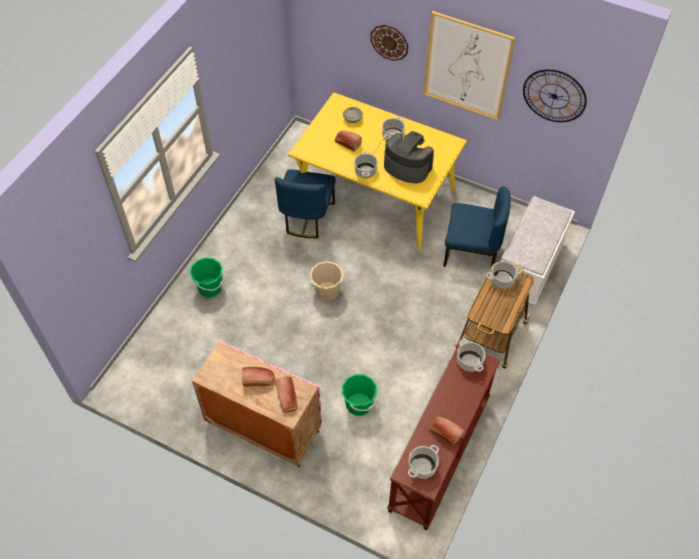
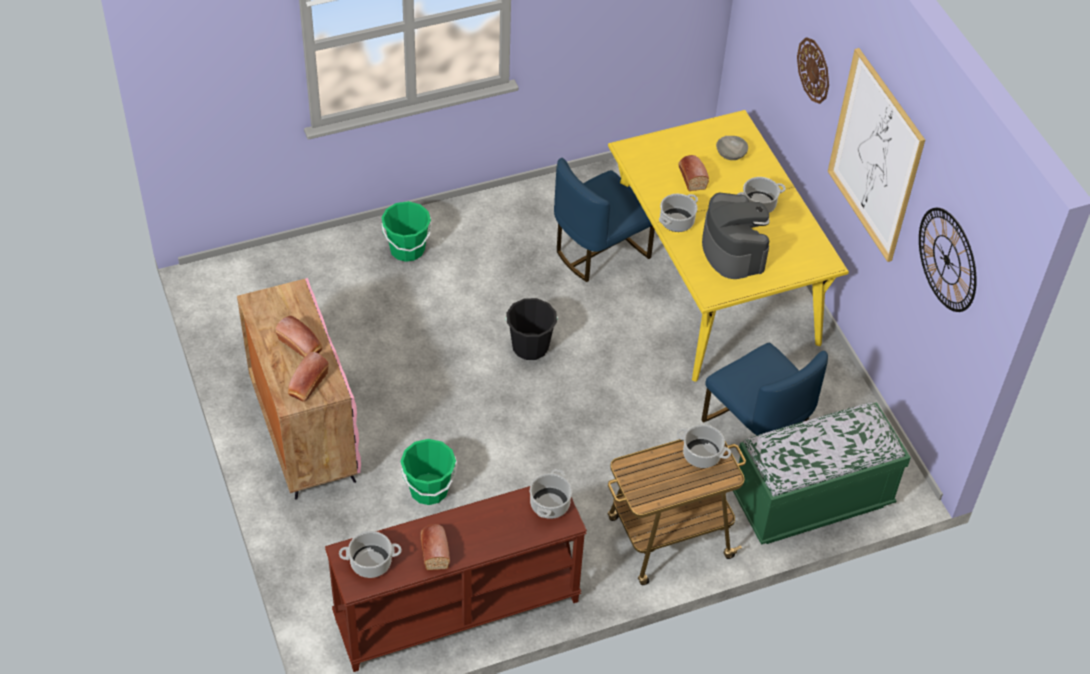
camera: 40 degrees right, 5 degrees down
beige bucket [310,261,344,301] -> black bucket [505,298,558,360]
white bench [501,196,575,305] -> green bench [733,402,911,545]

